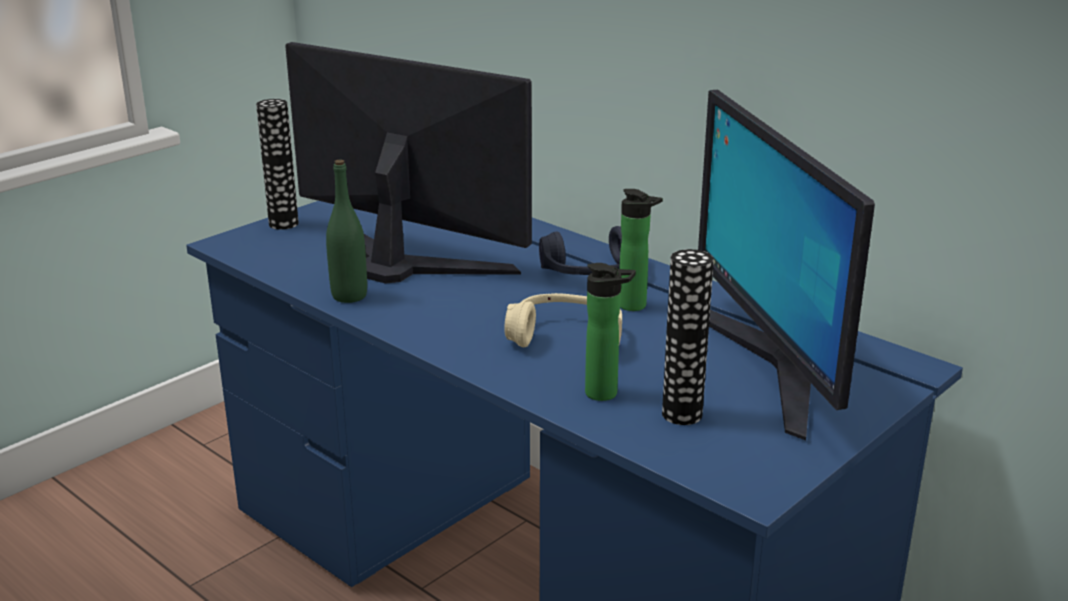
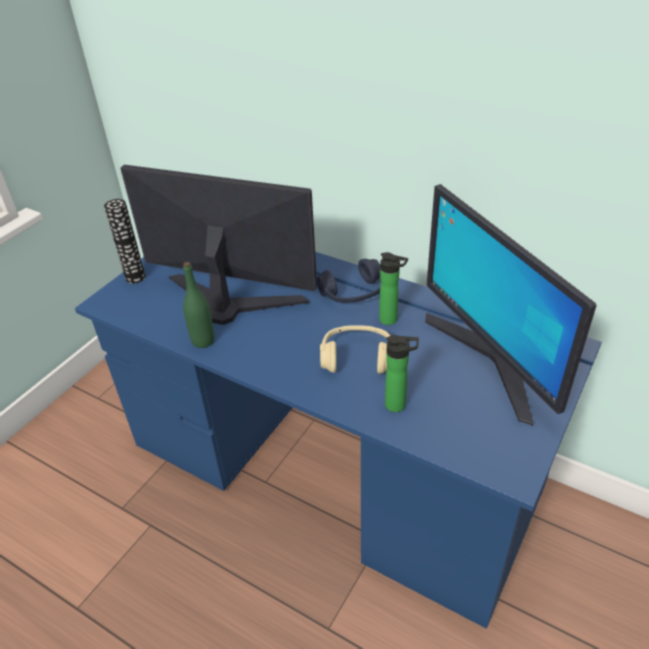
camera: 10 degrees left, 15 degrees up
vase [662,249,714,425] -> none

